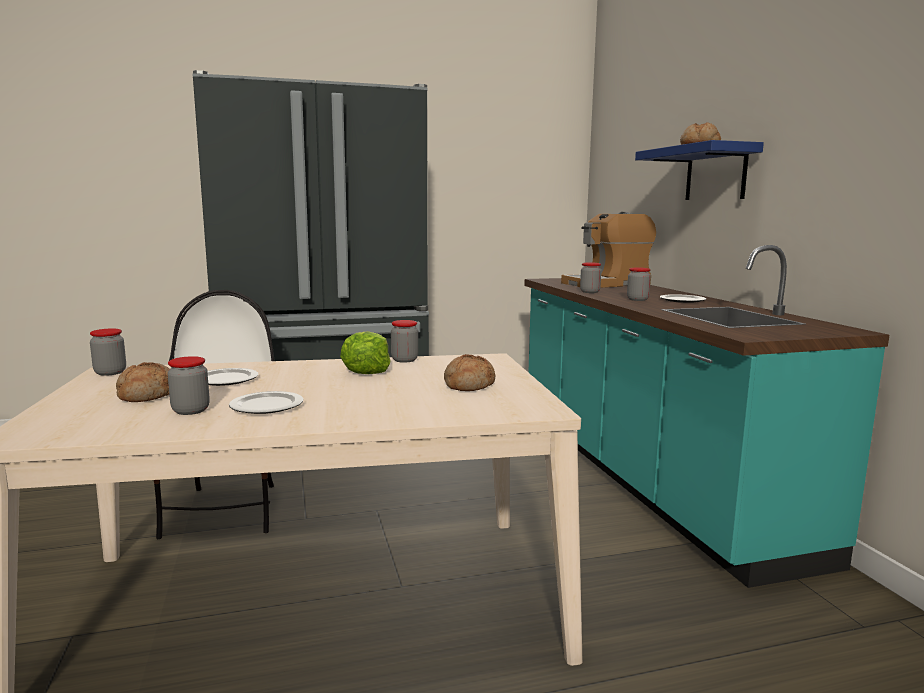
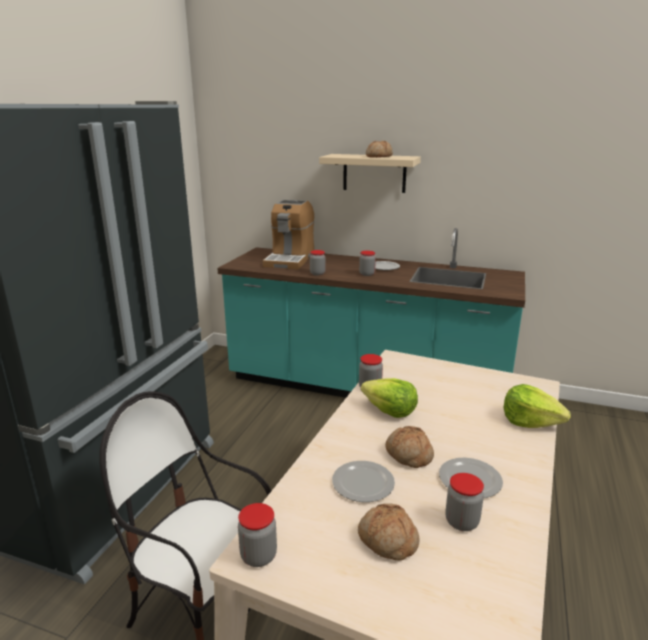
camera: 55 degrees left, 10 degrees up
bread [444,354,496,391] -> bread moved to [385,426,434,468]
blue shelf [635,140,764,200] -> beige shelf [319,154,421,193]
none -> lettuce [503,384,570,428]

